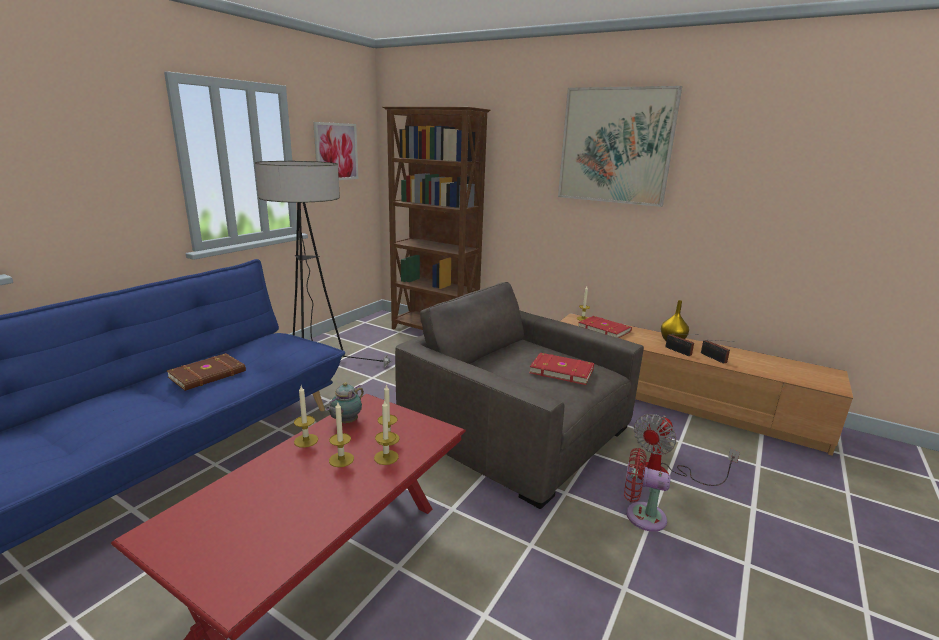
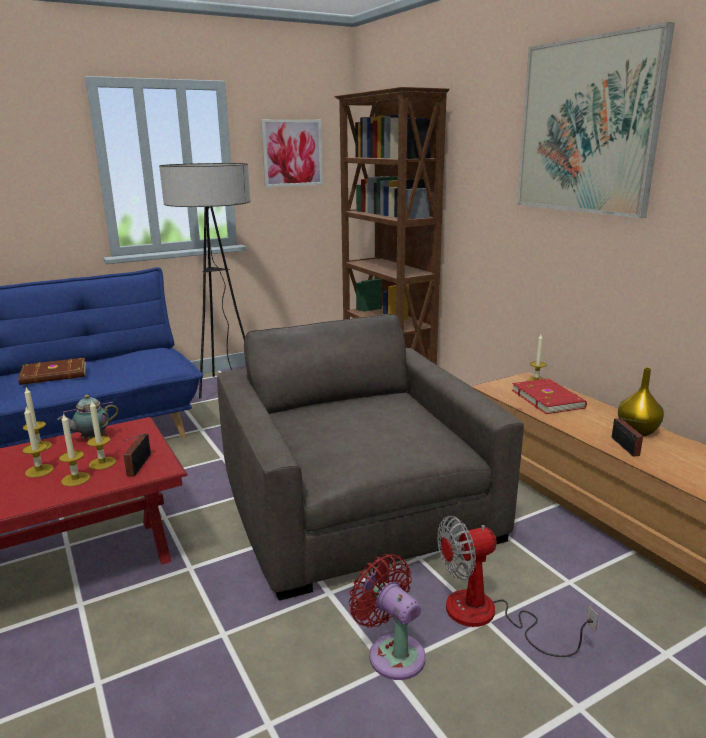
camera: 30 degrees right, 0 degrees up
red book [529,353,594,385] -> none
radio [701,340,735,364] -> radio moved to [124,433,151,476]

